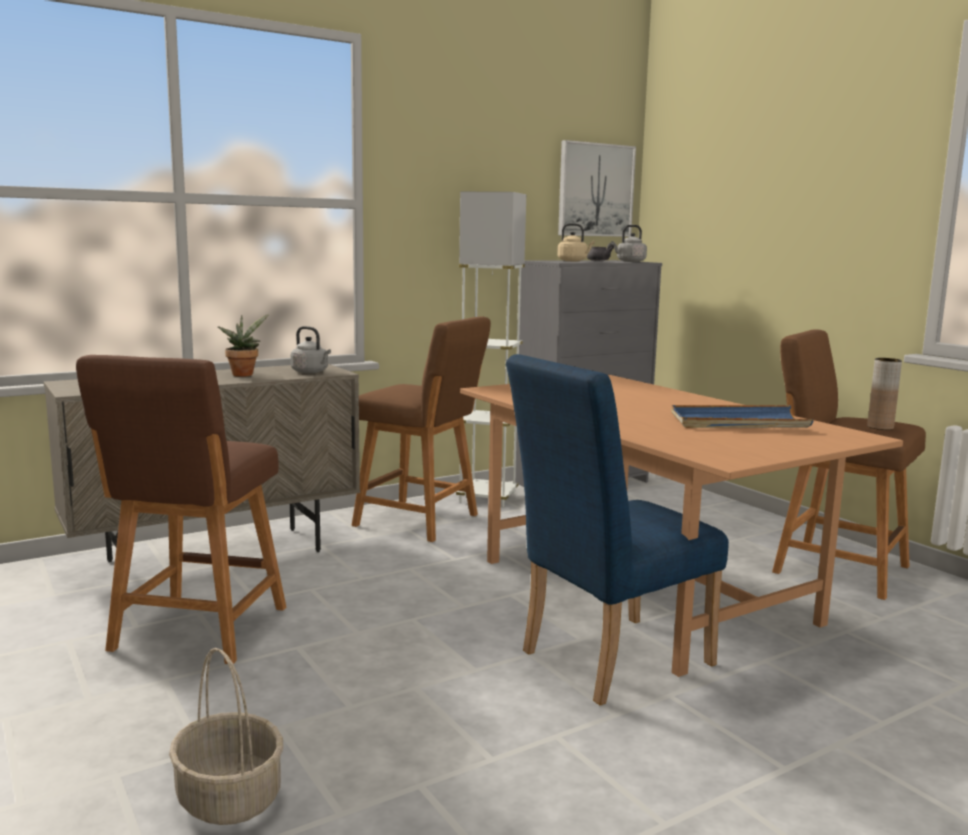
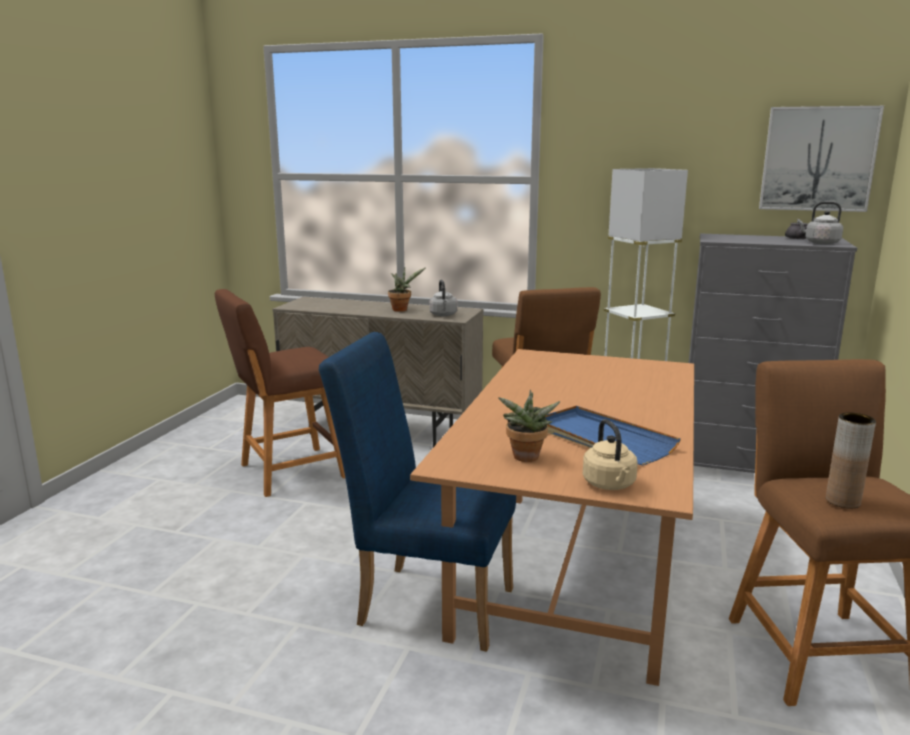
camera: 50 degrees right, 5 degrees up
basket [169,648,283,825] -> none
beige kettle [557,223,595,261] -> beige kettle moved to [583,419,638,490]
none -> potted plant [498,390,560,462]

